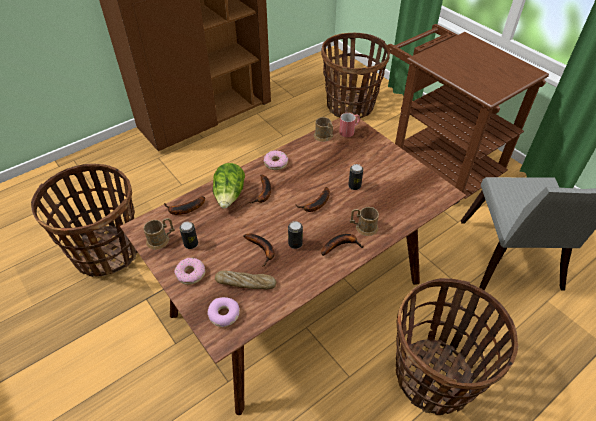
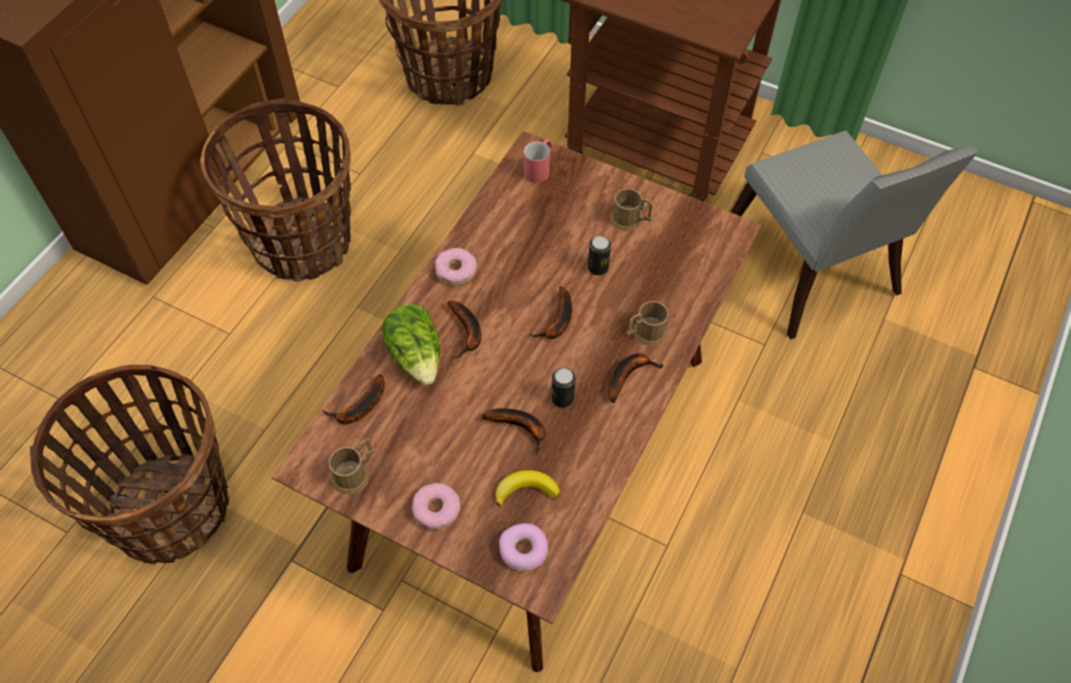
camera: 25 degrees left, 10 degrees up
can [179,222,198,249] -> none
bread [215,270,276,289] -> banana [496,470,560,507]
brown mug [314,117,333,142] -> brown mug moved to [610,188,653,232]
basket [396,278,518,415] -> basket moved to [200,98,351,282]

